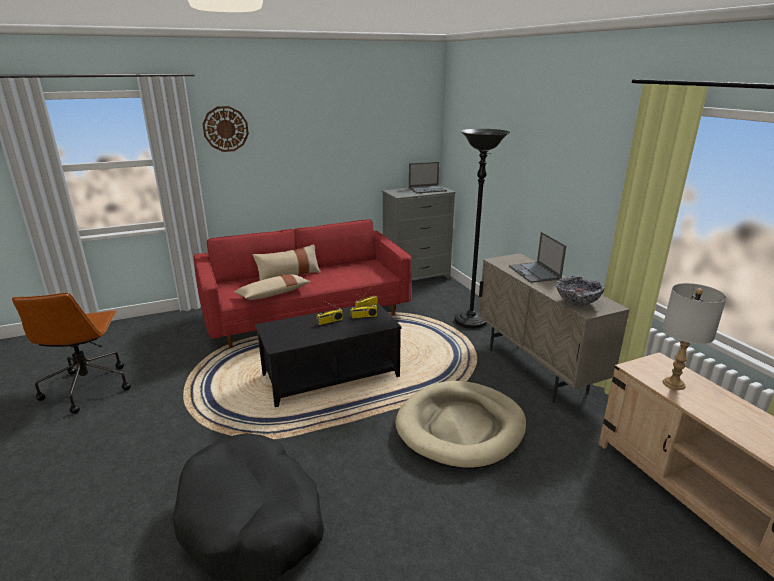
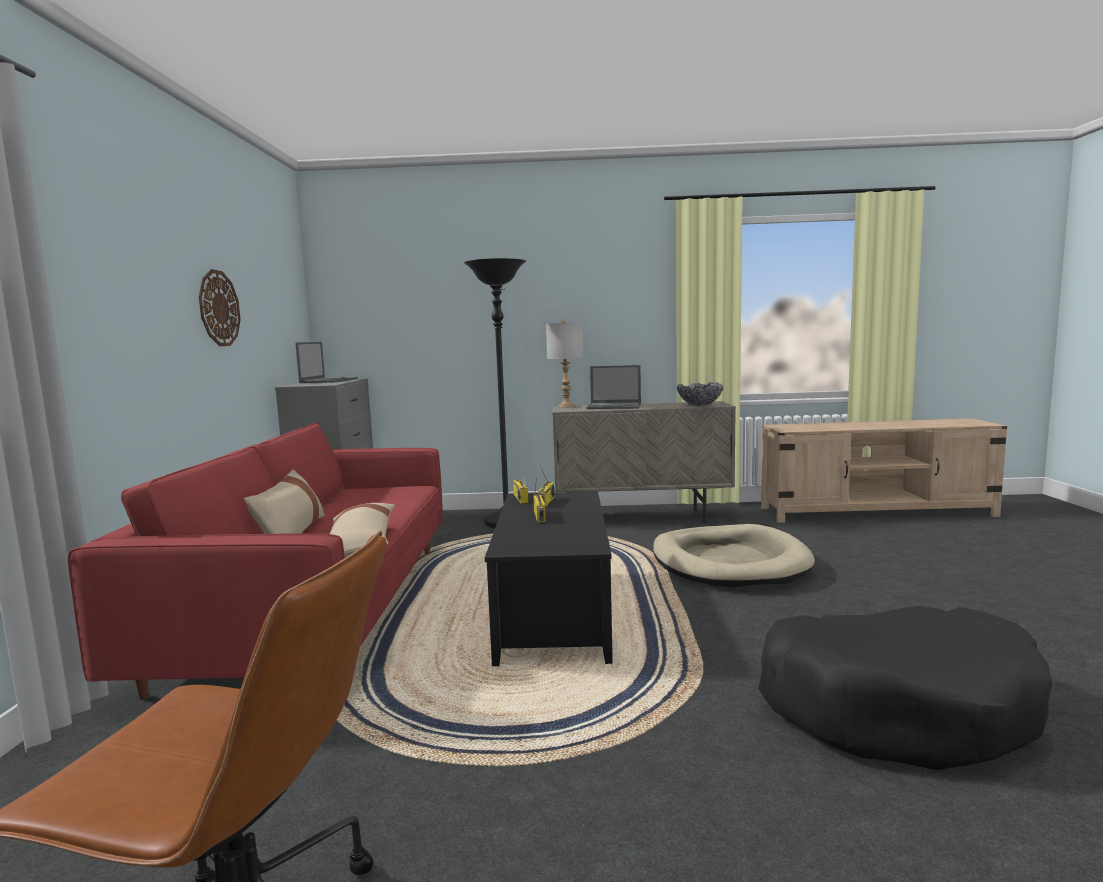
camera: 65 degrees left, 15 degrees down
wall clock [202,106,249,152] -> wall clock moved to [199,269,241,346]
grey table lamp [662,283,727,390] -> grey table lamp moved to [546,320,583,408]

